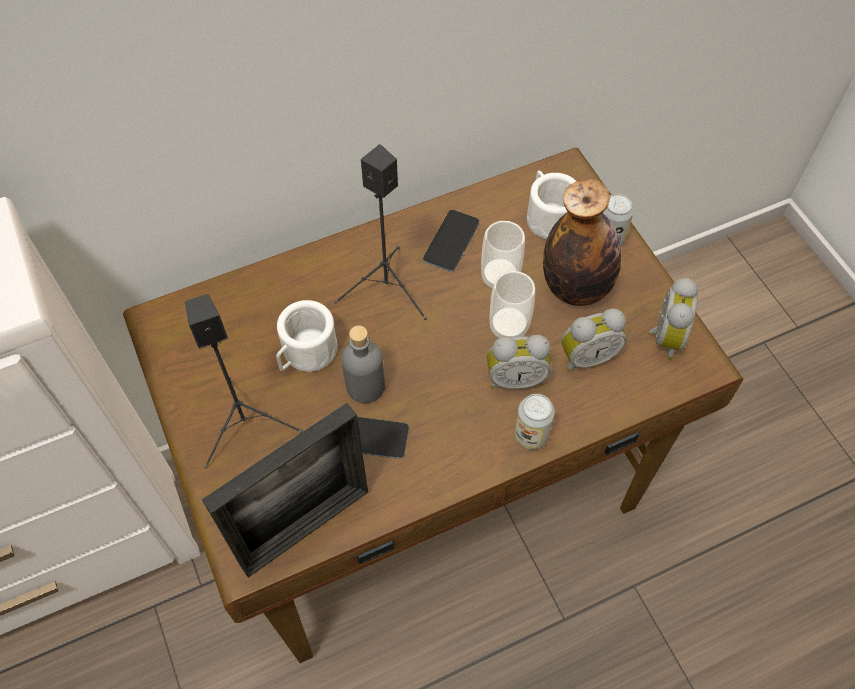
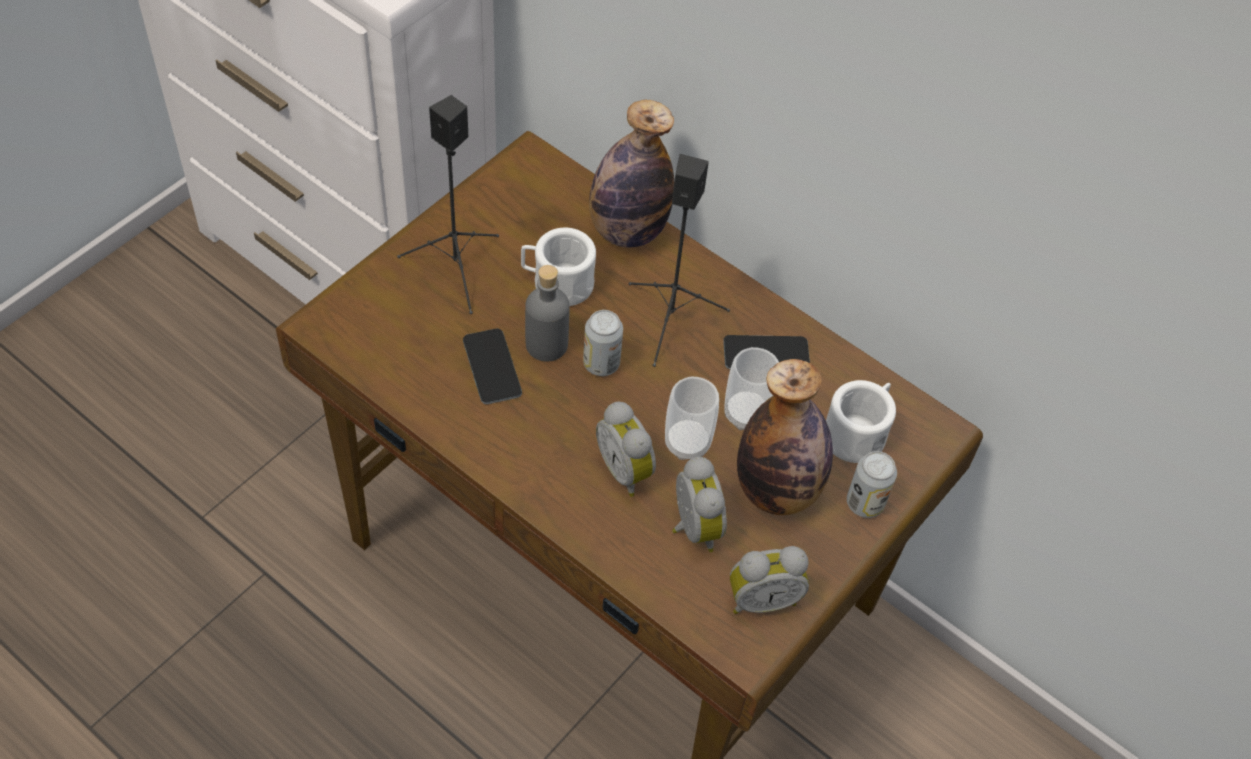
camera: 60 degrees right, 5 degrees down
picture frame [202,403,368,577] -> none
can [514,394,555,450] -> can moved to [583,310,623,376]
alarm clock [561,308,627,372] -> alarm clock turned 150 degrees counterclockwise [672,457,727,552]
none -> bottle [589,100,674,247]

